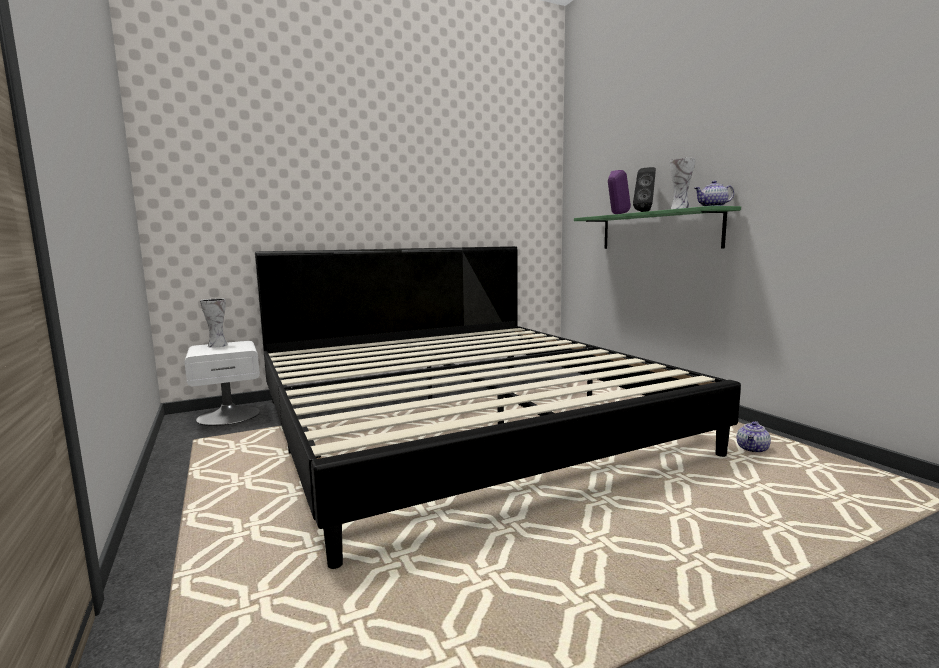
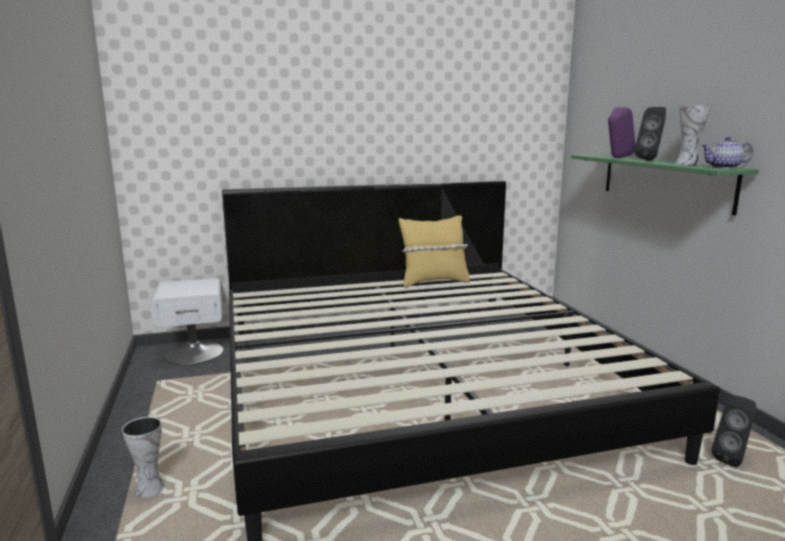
camera: 10 degrees right, 5 degrees up
vase [200,298,228,348] -> vase moved to [122,417,164,497]
teapot [736,421,771,452] -> black speaker [711,395,756,467]
none -> yellow pillow [399,215,470,287]

